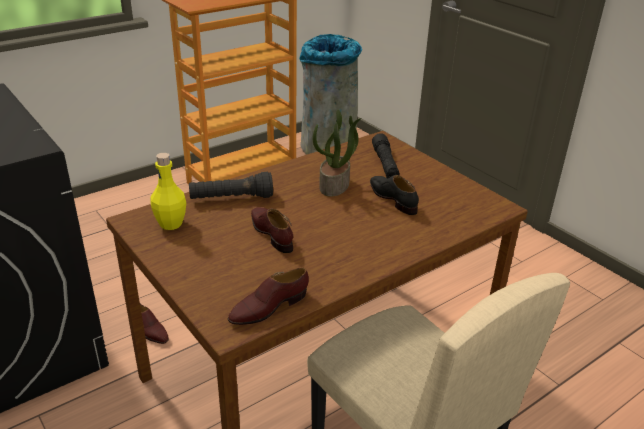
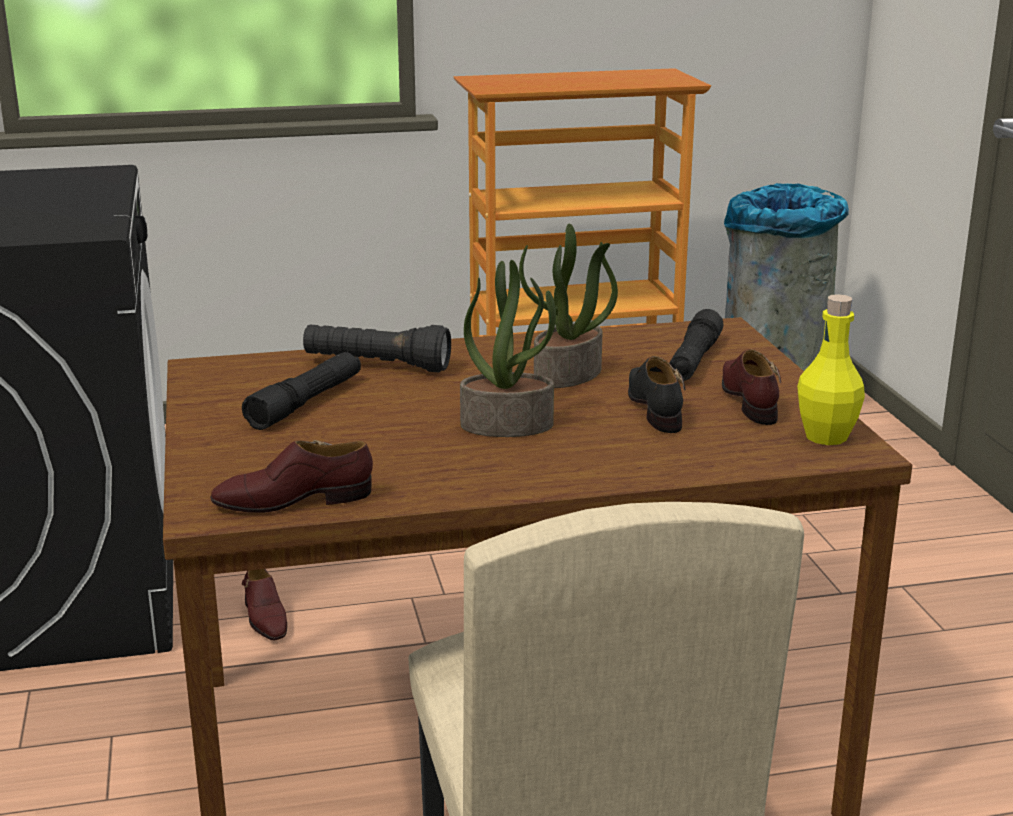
camera: 25 degrees right, 10 degrees down
yellow bottle [150,153,186,230] -> yellow bottle moved to [797,294,865,445]
brown shoe [251,207,293,253] -> brown shoe moved to [722,349,781,425]
none -> black flashlight [242,352,361,430]
none -> potted plant [460,260,556,437]

